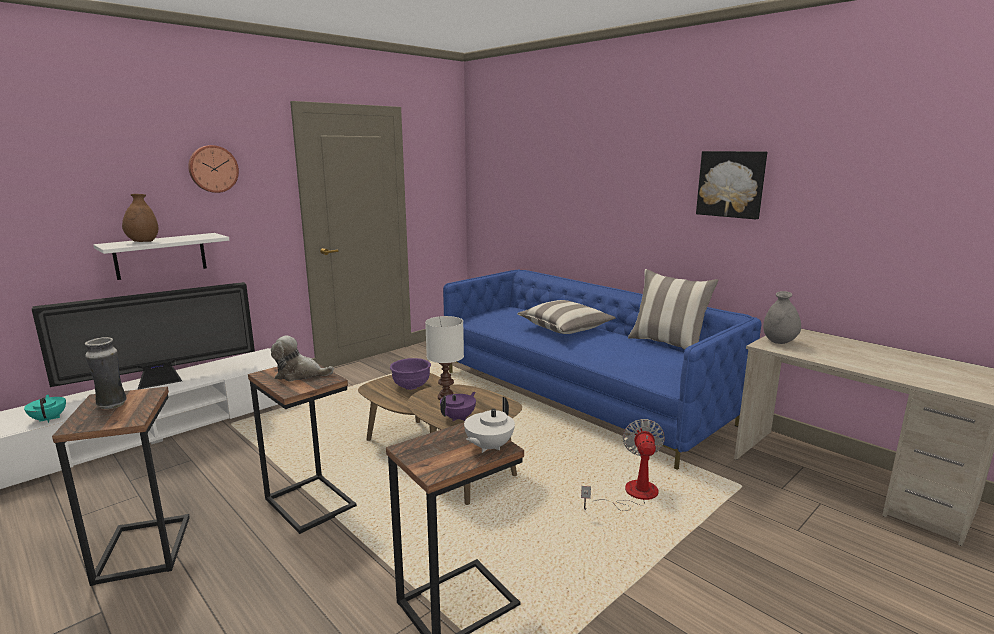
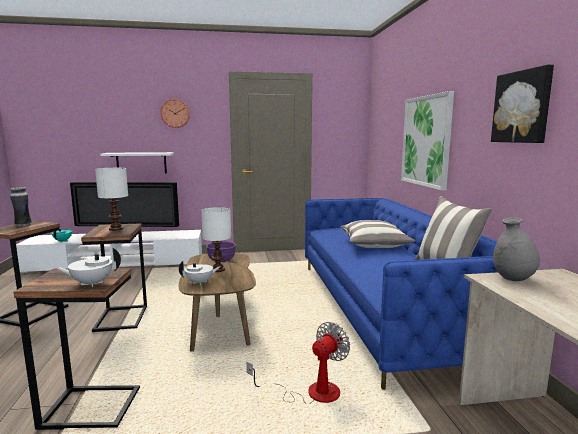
camera: 35 degrees right, 5 degrees down
brown vase [122,194,158,242] -> none
plush toy [271,335,334,382] -> white table lamp [95,168,128,231]
purple teapot [440,392,476,421] -> white teapot [179,261,221,285]
none -> picture [401,91,454,191]

